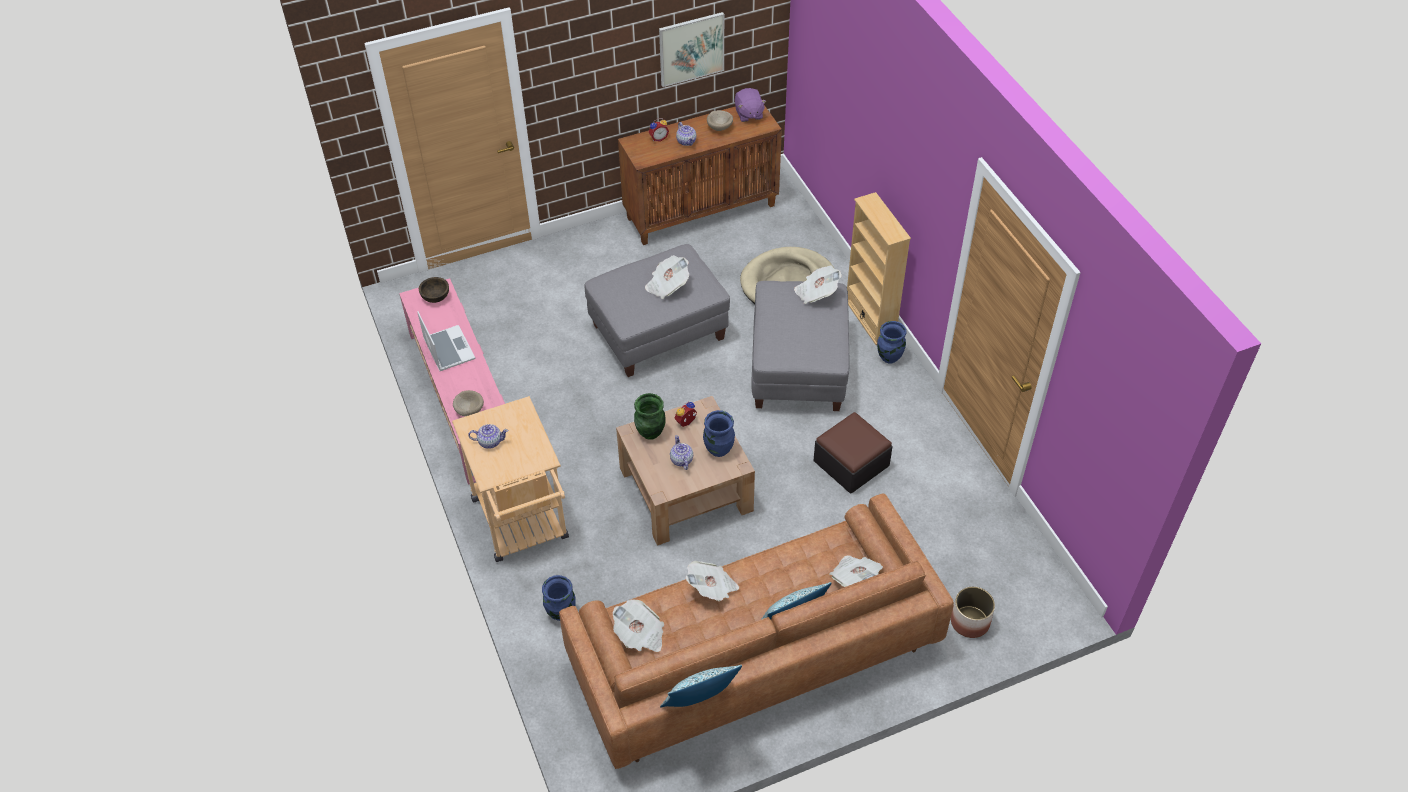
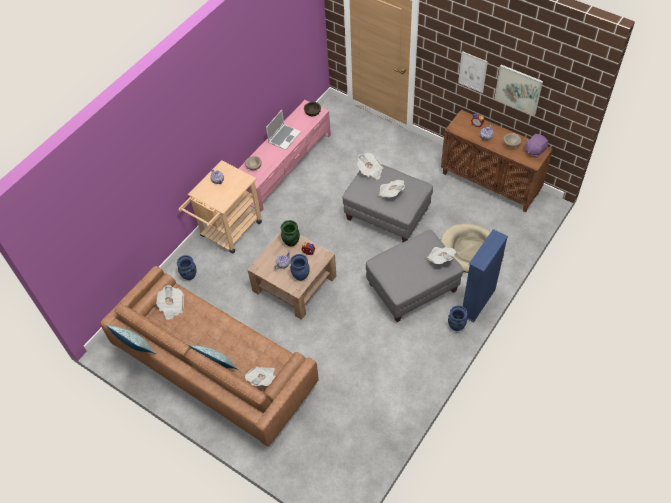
camera: 60 degrees right, 5 degrees up
newspaper [685,561,739,601] -> newspaper moved to [357,153,383,180]
ottoman [814,412,892,493] -> none
beige bookcase [847,192,911,345] -> blue bookcase [463,229,508,322]
planter [951,586,995,638] -> none
none -> picture [458,51,488,93]

